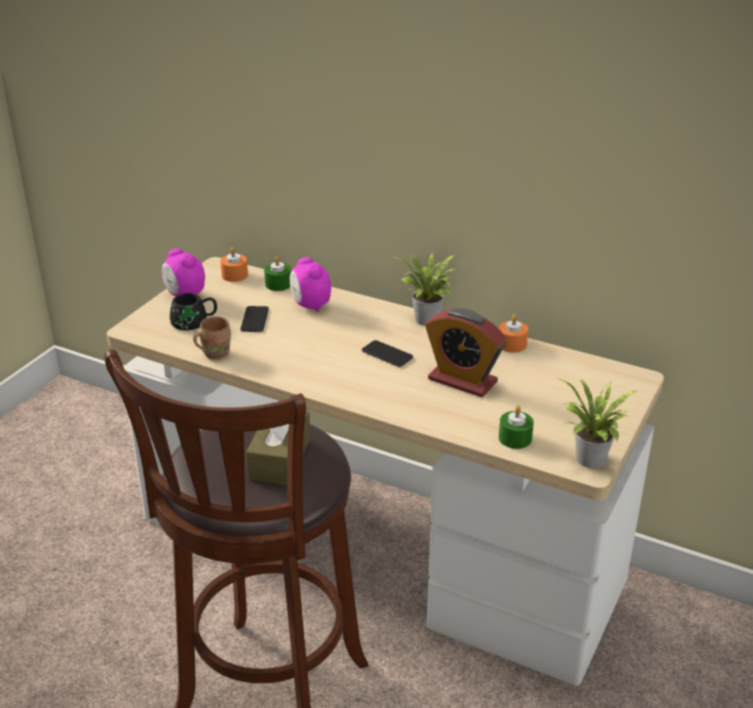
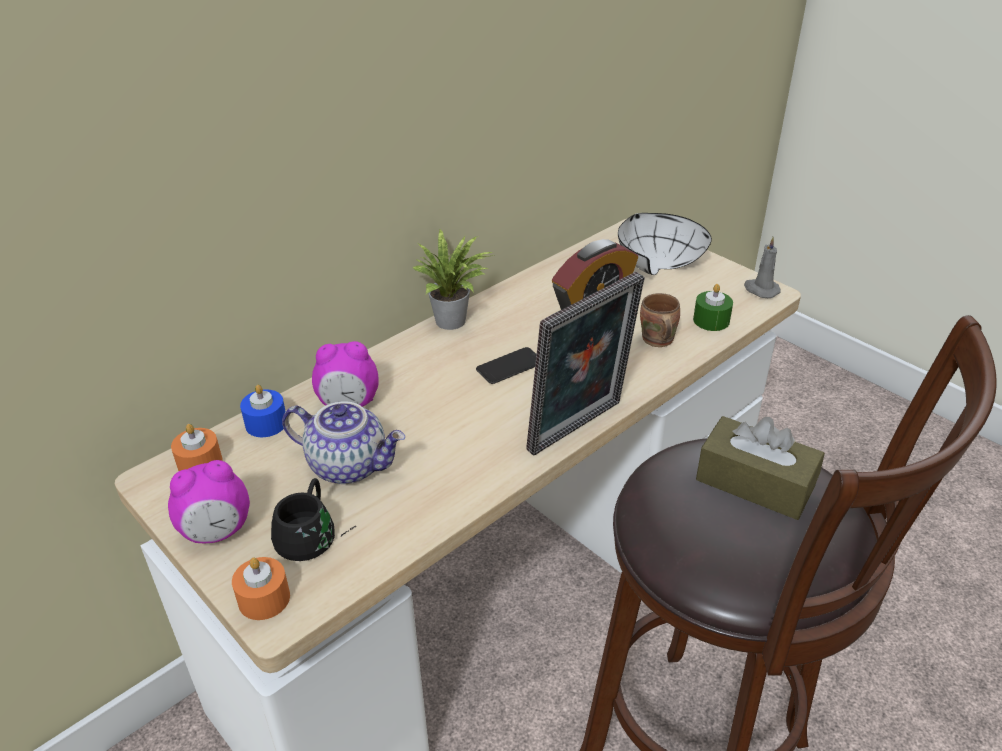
camera: 70 degrees left, 5 degrees up
brown mug [193,316,231,360] -> brown mug moved to [640,293,680,347]
phone [240,306,269,332] -> teapot [282,401,405,484]
green candle [264,256,291,291] -> blue candle [240,384,286,437]
orange candle [499,314,528,353] -> orange candle moved to [232,557,290,620]
potted plant [558,378,637,468] -> grey candle [744,237,781,298]
none -> picture frame [526,272,644,456]
none -> white bowl [618,213,712,275]

